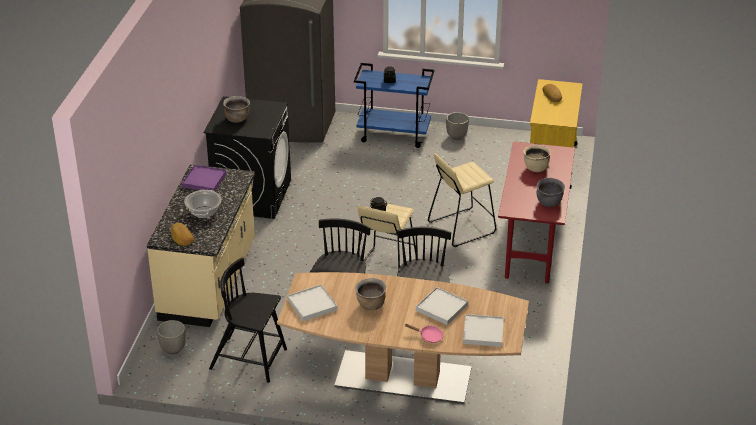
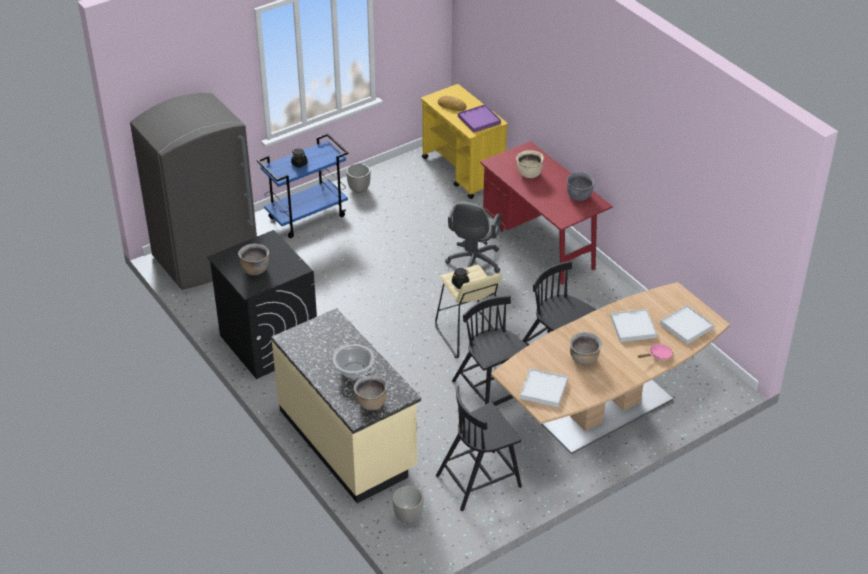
camera: 45 degrees left, 5 degrees up
bread [171,223,194,246] -> brown cooking pot [354,375,387,410]
purple tray [182,165,226,191] -> purple tray moved to [458,104,501,133]
beige stool [428,153,496,247] -> grey office chair [445,201,501,273]

